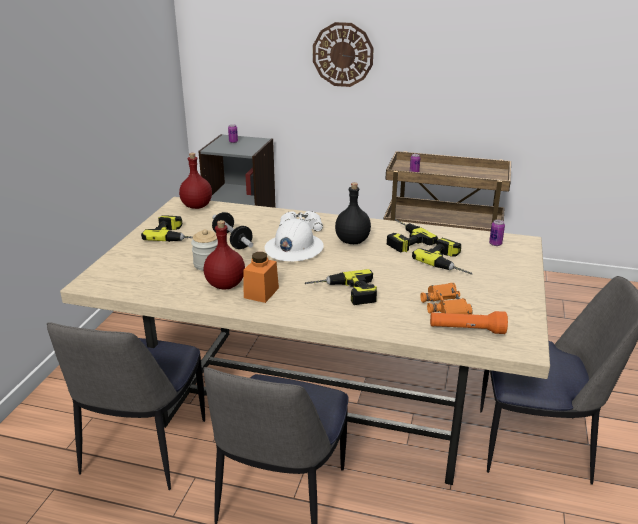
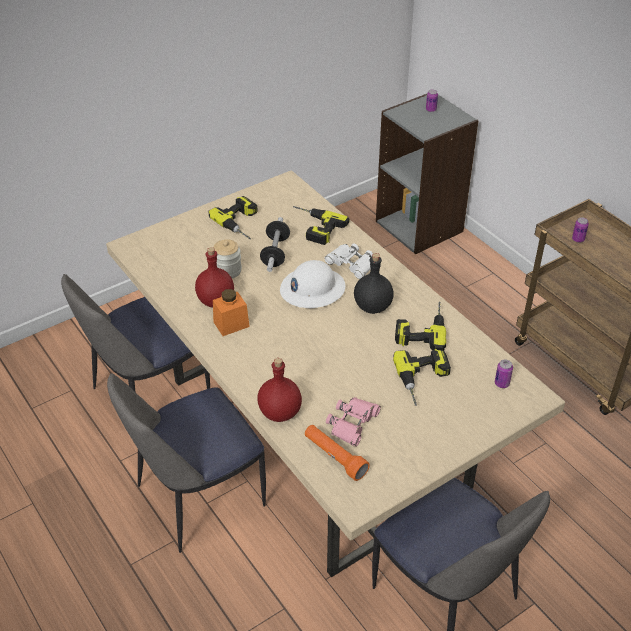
camera: 40 degrees right, 15 degrees up
red bottle [179,153,212,209] -> red bottle moved to [257,358,302,422]
power drill [305,269,377,305] -> power drill moved to [293,206,349,245]
wall clock [313,22,374,87] -> none
orange binoculars [420,283,472,315] -> pink binoculars [326,397,381,447]

